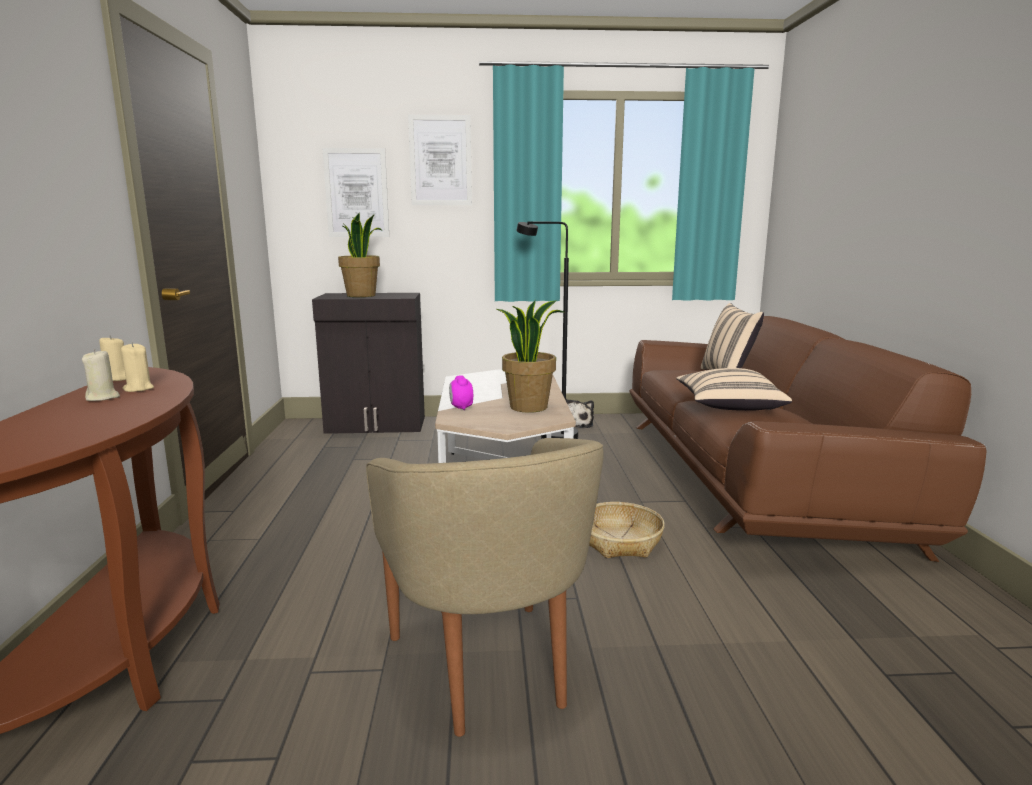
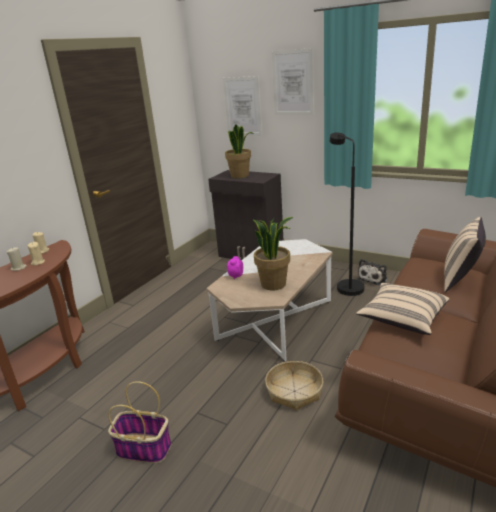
camera: 35 degrees right, 10 degrees up
beige armchair [366,438,604,737] -> basket [108,381,172,463]

